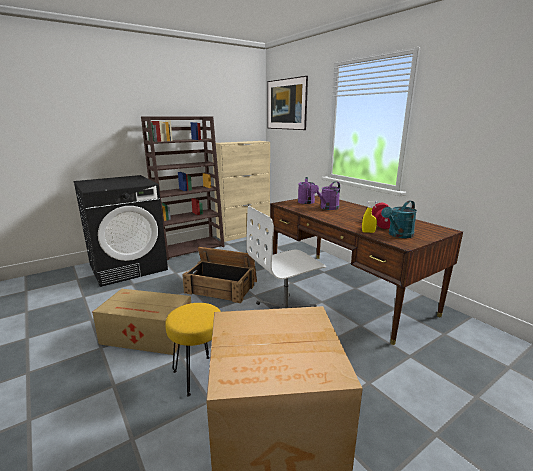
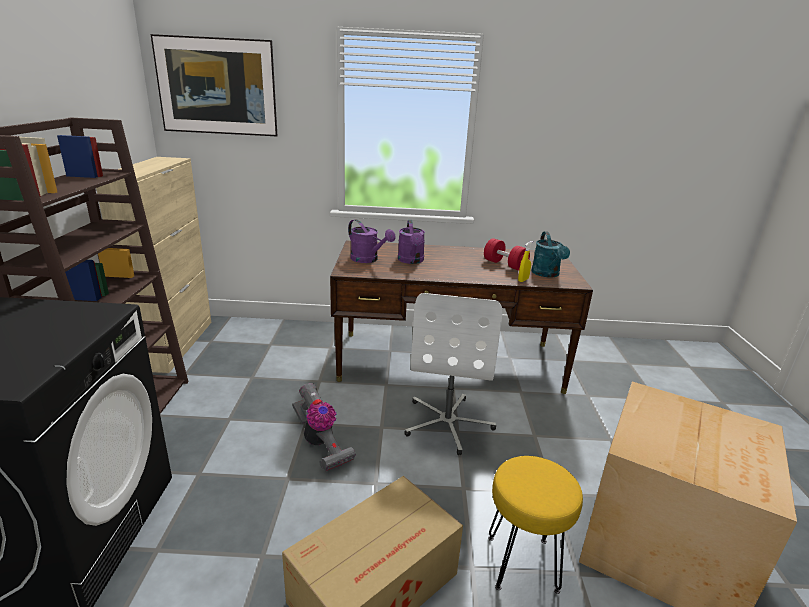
camera: 55 degrees left, 5 degrees up
crate [182,247,257,303] -> vacuum cleaner [292,383,356,472]

